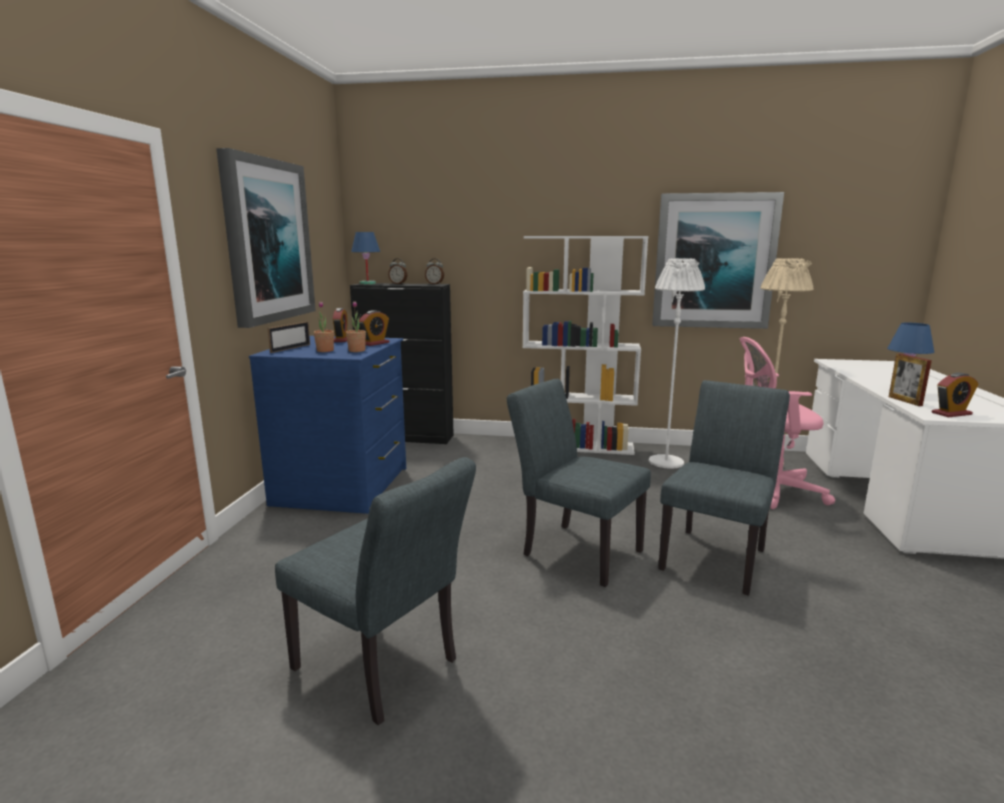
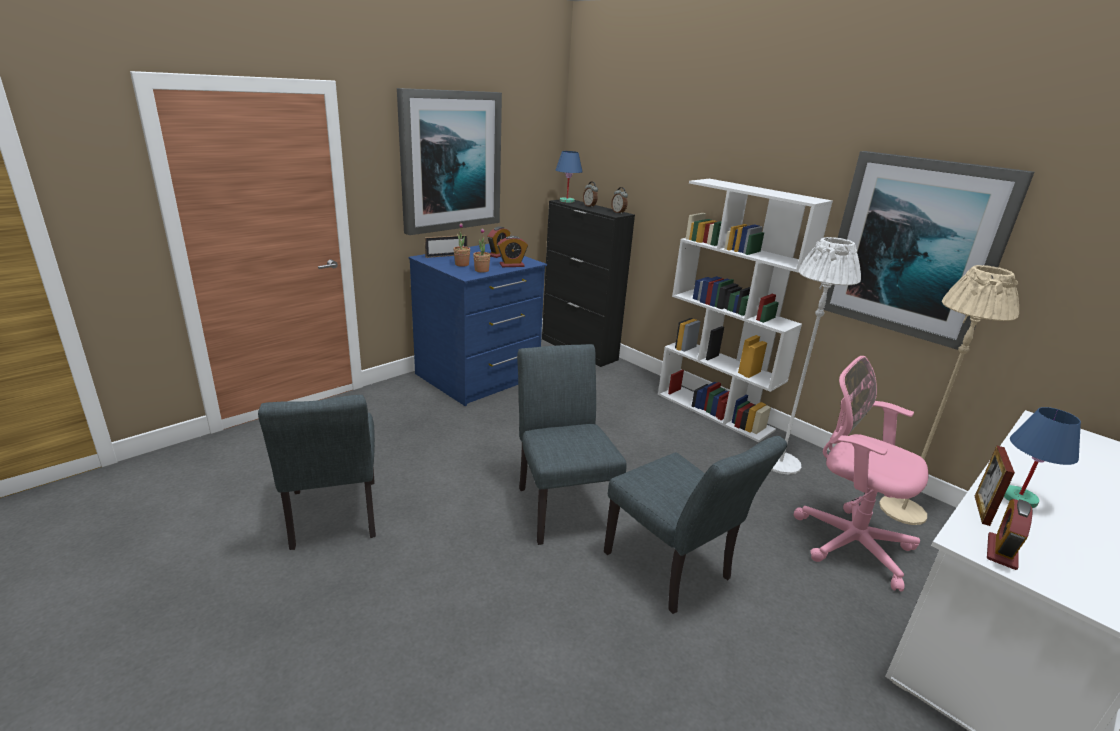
camera: 35 degrees right, 10 degrees up
grey chair [658,380,790,596] -> grey chair turned 75 degrees clockwise [604,436,787,614]
alarm clock [932,372,979,417] -> alarm clock turned 105 degrees clockwise [987,499,1032,570]

